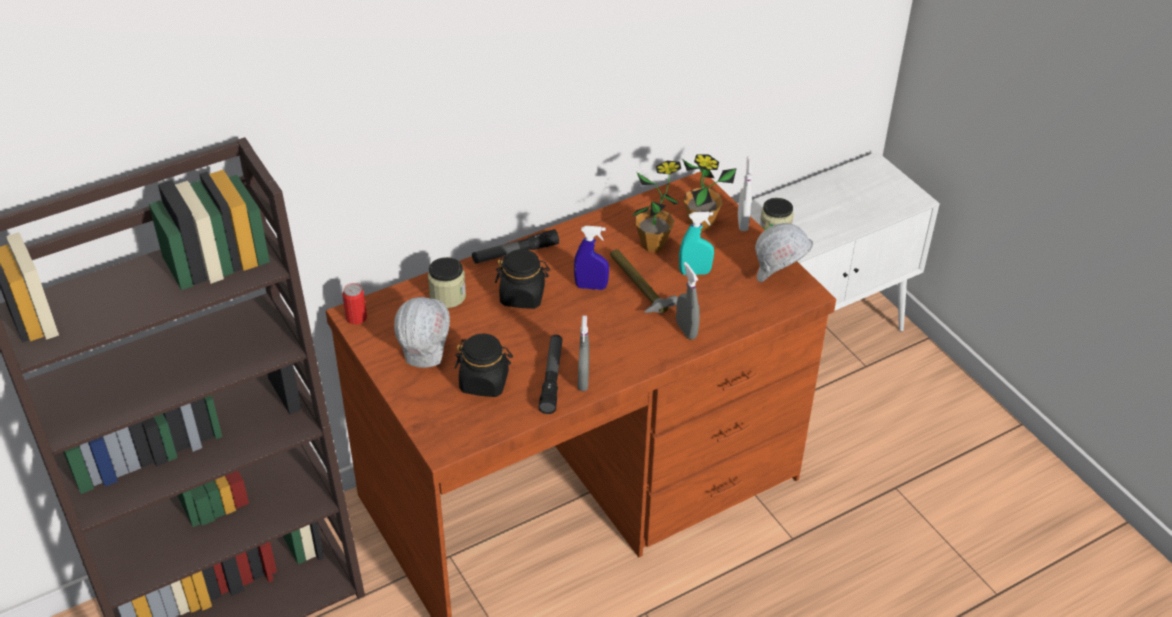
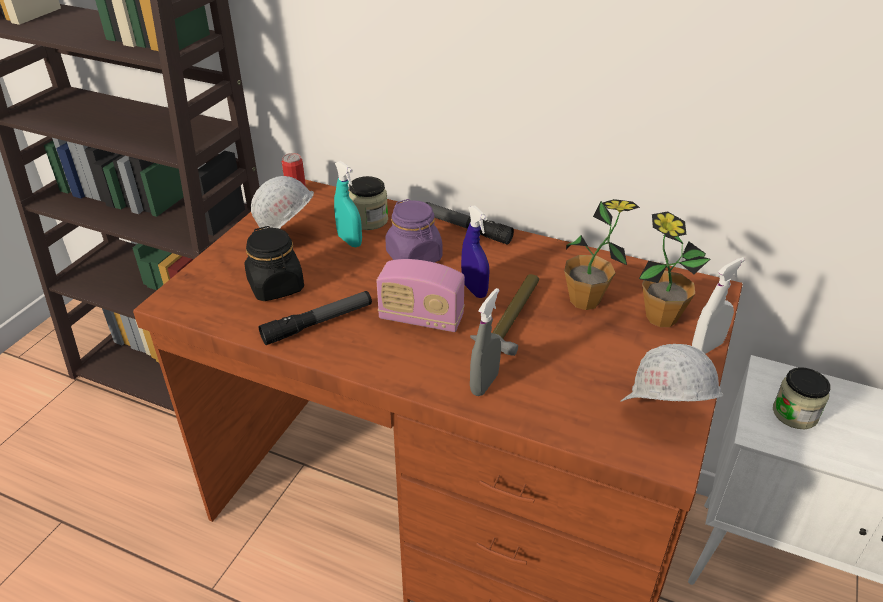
camera: 55 degrees right, 5 degrees down
black jar [495,249,550,309] -> purple jar [385,199,442,263]
grey spray bottle [578,315,589,391] -> none
turquoise spray bottle [679,212,714,275] -> turquoise spray bottle moved to [334,161,362,247]
none -> radio [376,259,465,332]

